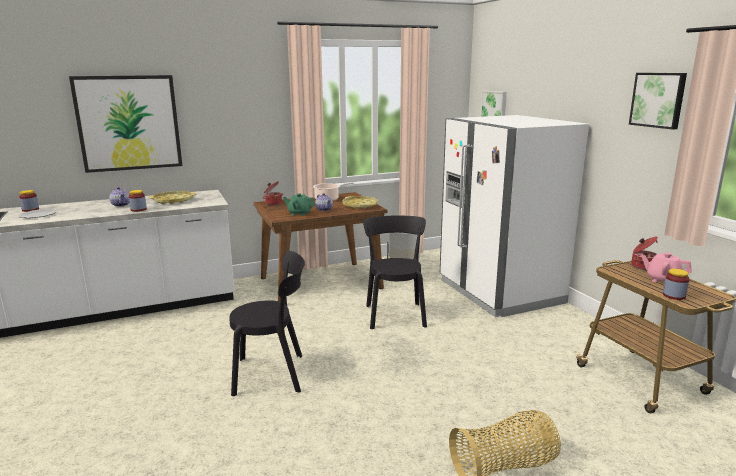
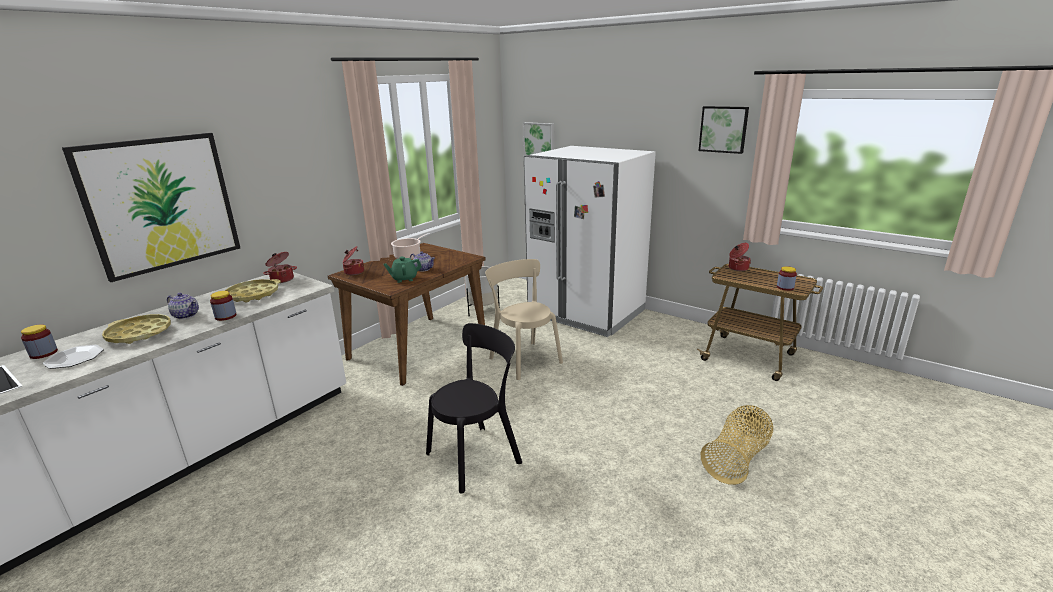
camera: 30 degrees left, 5 degrees up
yellow tray [343,196,378,209] -> yellow tray moved to [102,314,171,344]
black chair [363,215,427,329] -> beige chair [485,259,563,380]
pink teapot [641,252,692,282] -> none
none -> cooking pot [263,252,297,283]

